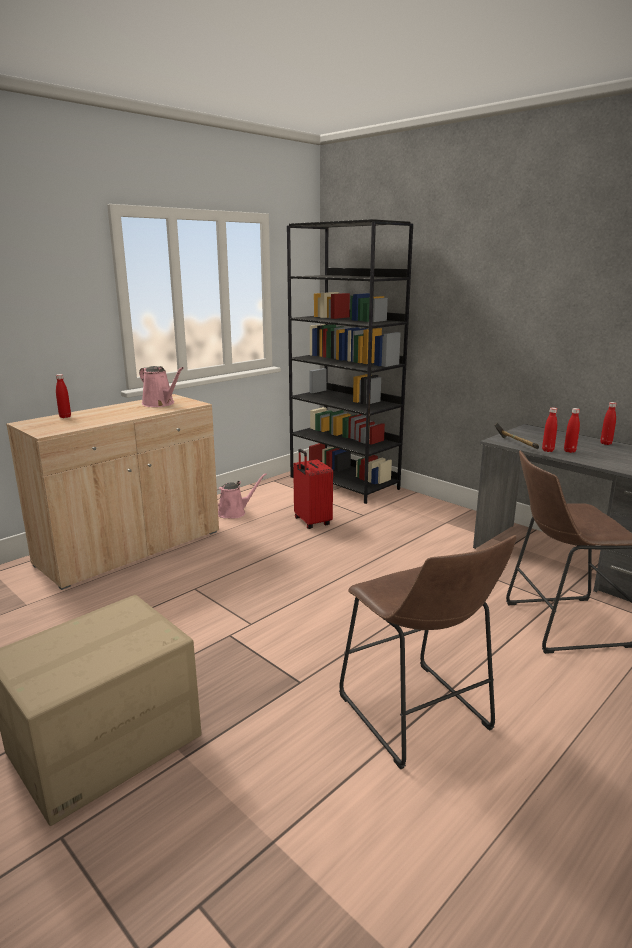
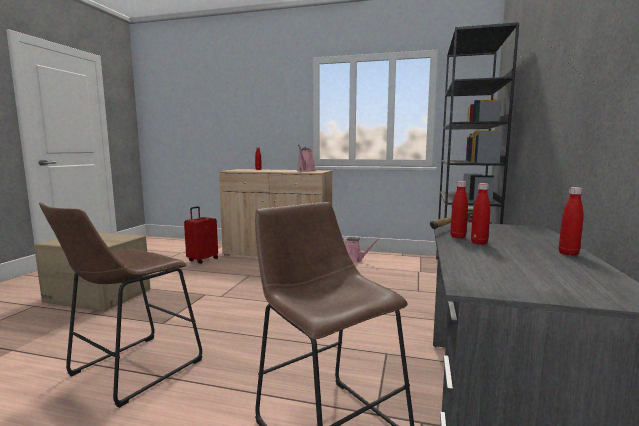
camera: 60 degrees right, 10 degrees down
red suitcase [293,449,333,529] -> red suitcase moved to [184,206,218,264]

